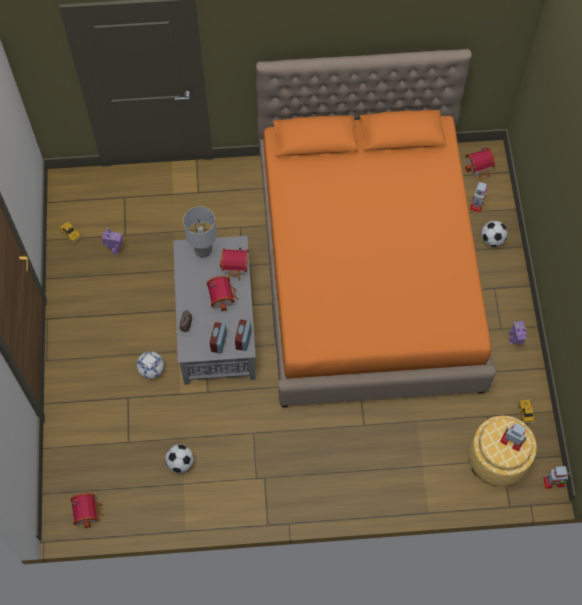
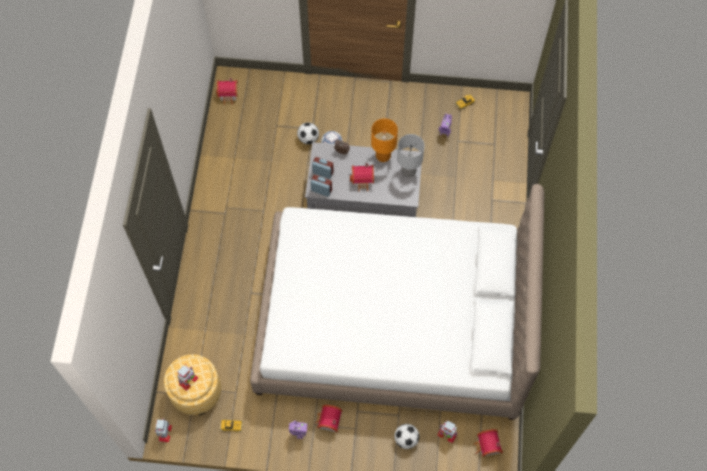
camera: 100 degrees right, 0 degrees up
football [165,444,194,473] -> football moved to [297,122,319,144]
toy house [220,247,248,281] -> toy house moved to [315,405,343,432]
orange bed [256,48,496,408] -> white bed [250,184,545,420]
none -> orange table lamp [371,119,398,162]

